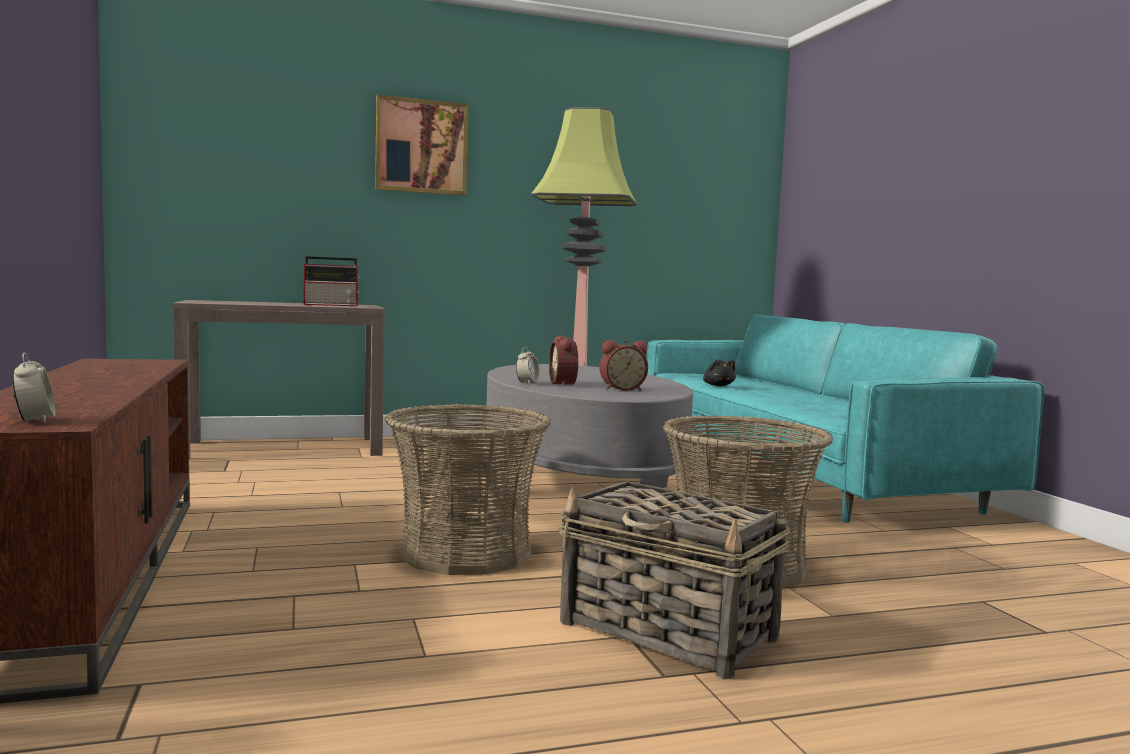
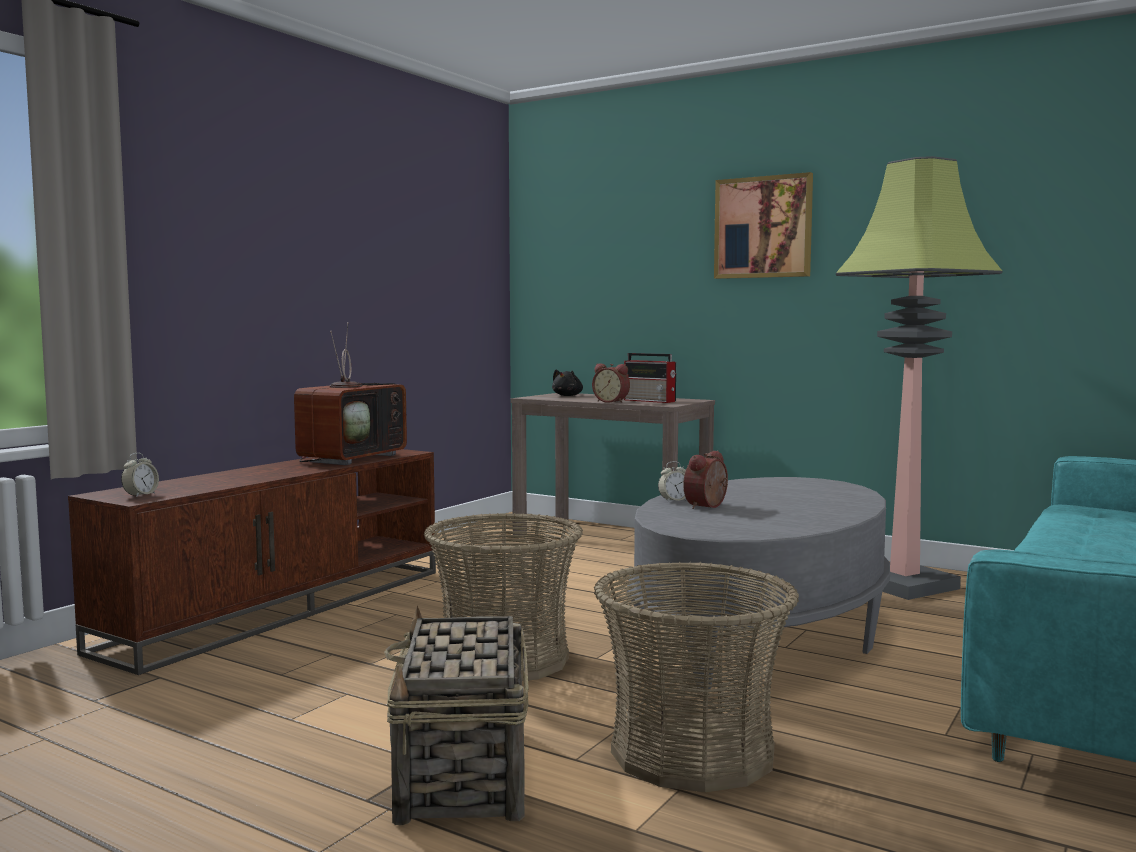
camera: 50 degrees right, 0 degrees up
alarm clock [599,340,648,391] -> alarm clock moved to [592,363,630,403]
black plush toy [703,359,736,386] -> black plush toy moved to [552,370,583,396]
none -> television [294,322,407,465]

